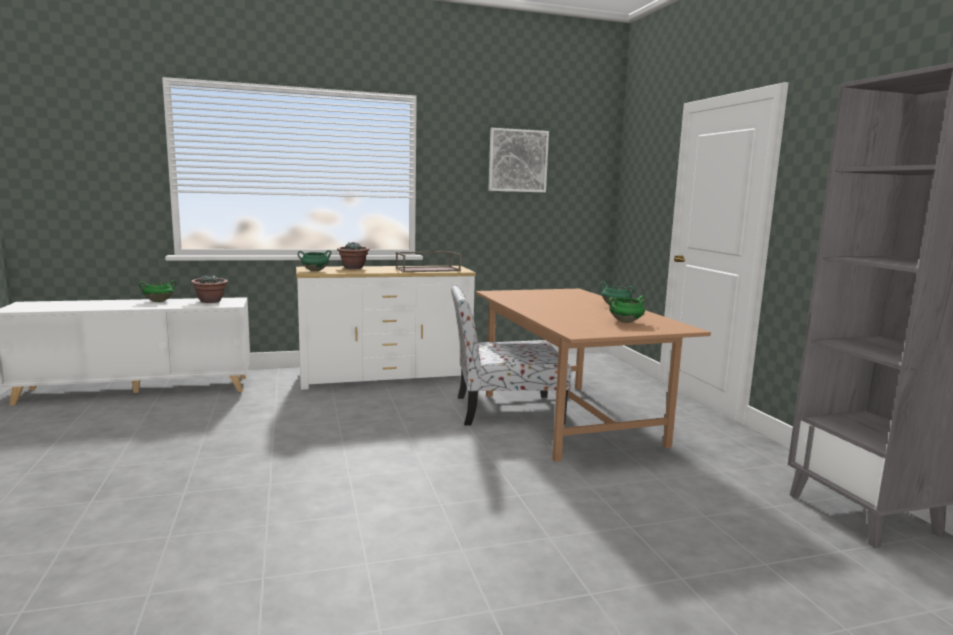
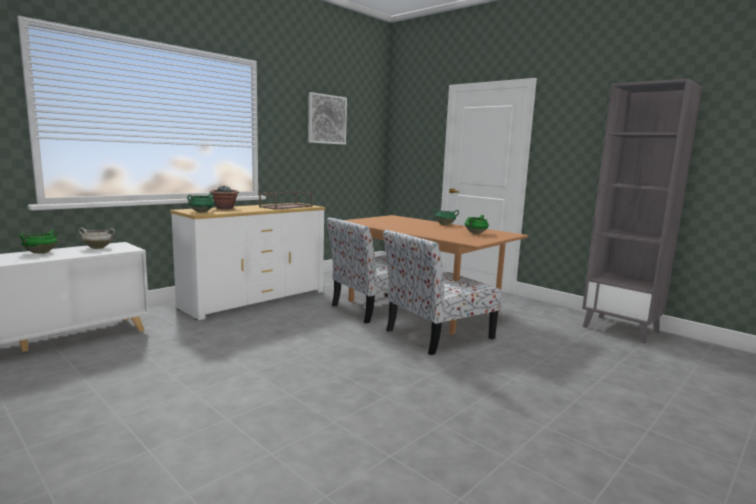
camera: 30 degrees left, 0 degrees up
potted plant [191,274,228,303] -> white cooking pot [78,228,115,249]
none -> chair [383,230,502,355]

